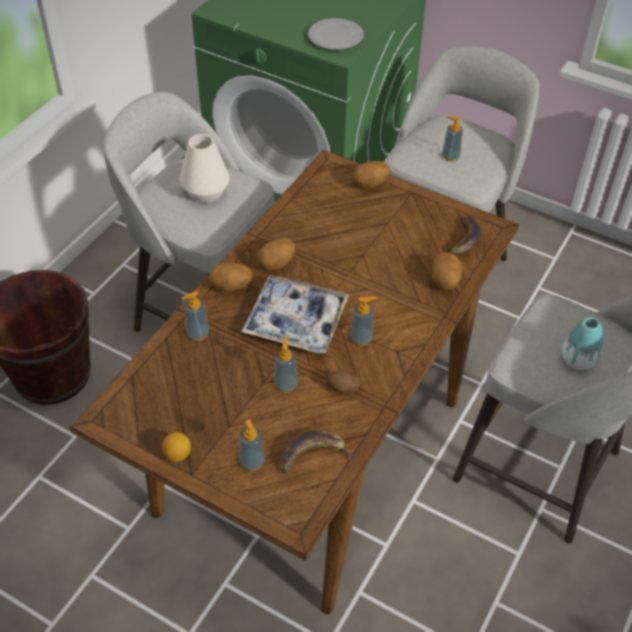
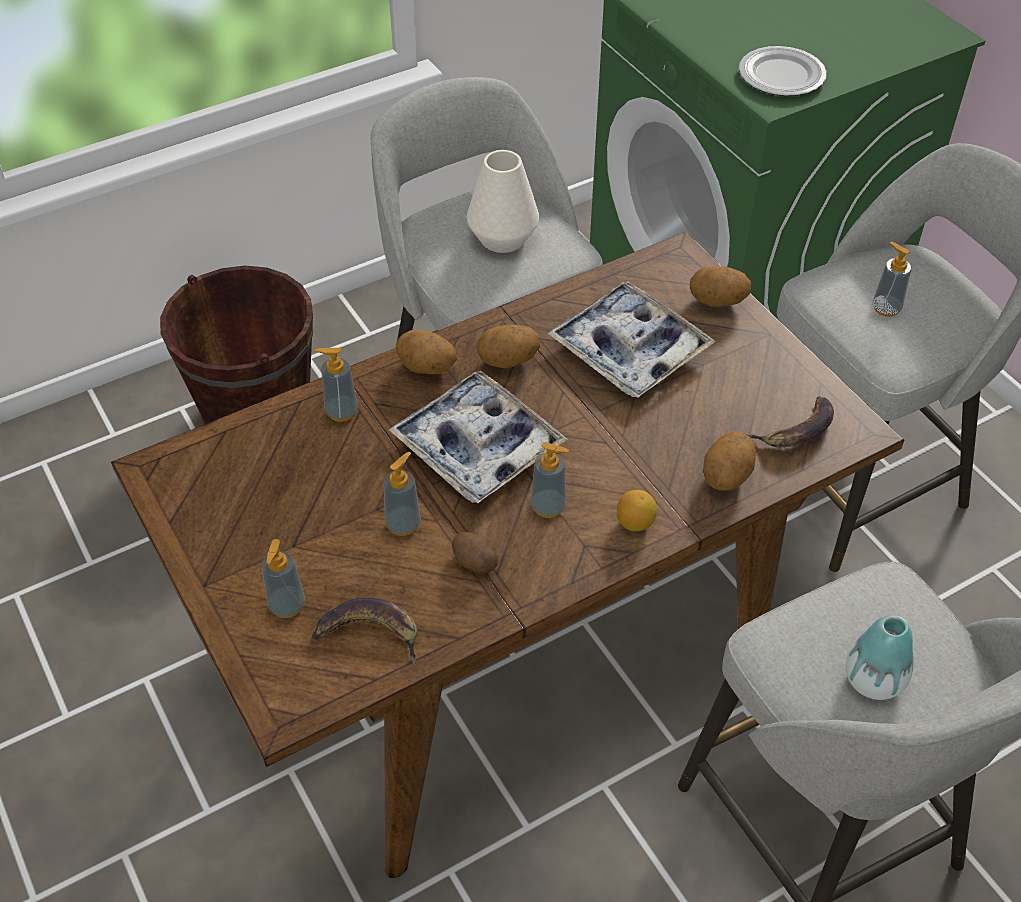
camera: 30 degrees right, 0 degrees up
lemon [162,432,191,462] -> lemon moved to [617,490,657,531]
none -> tray [547,281,716,398]

